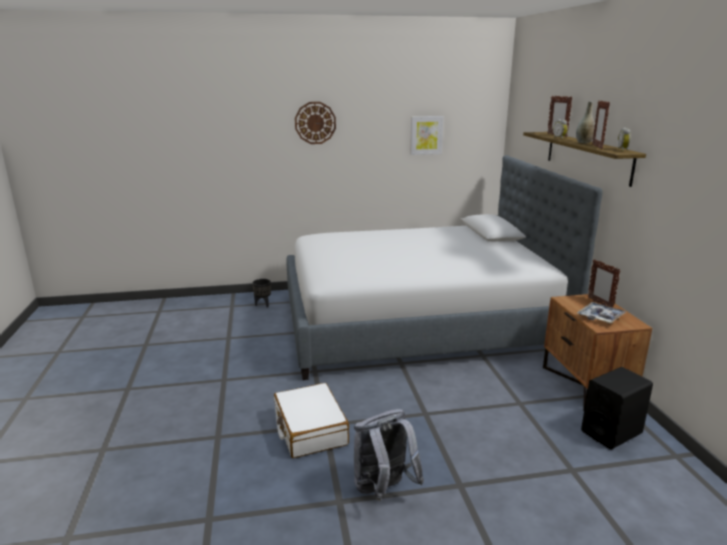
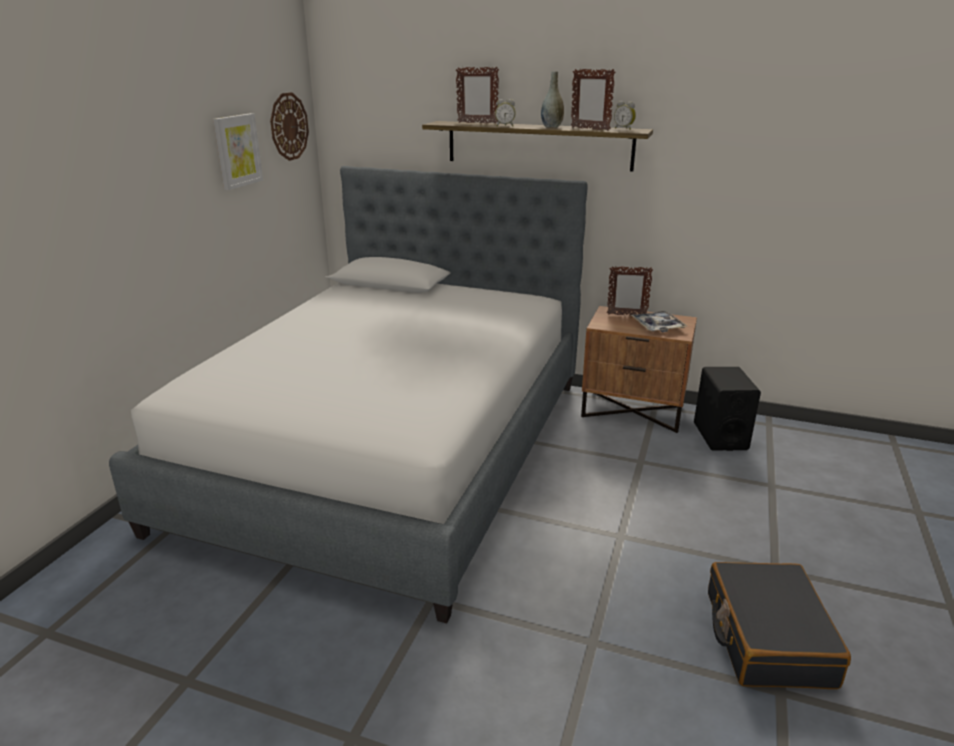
camera: 60 degrees left, 5 degrees up
black planter [252,279,271,307] -> none
white suitcase [274,383,349,458] -> none
wall clock [295,102,336,144] -> wall clock moved to [270,92,309,161]
grey backpack [354,409,424,501] -> black suitcase [708,562,851,689]

